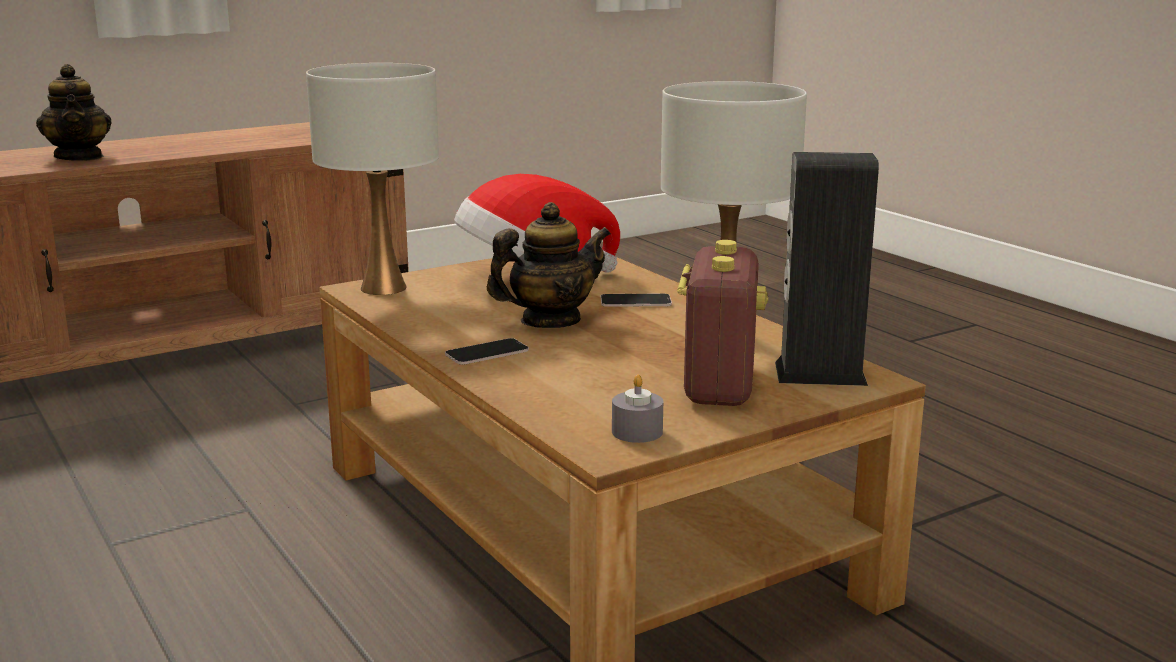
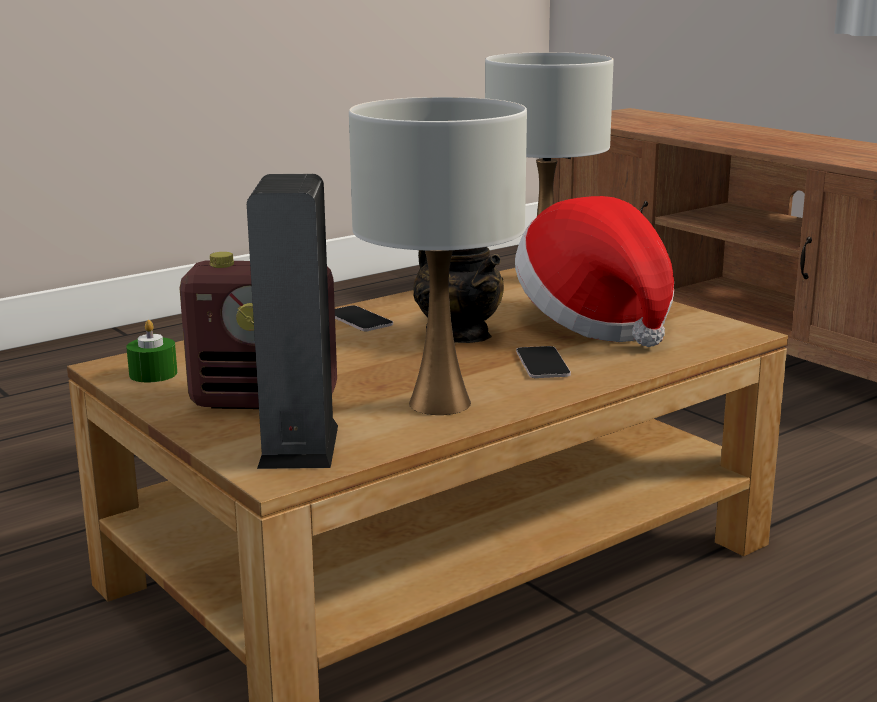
camera: 85 degrees right, 0 degrees up
teapot [36,64,112,161] -> none
grey candle [612,374,663,443] -> green candle [126,320,177,382]

